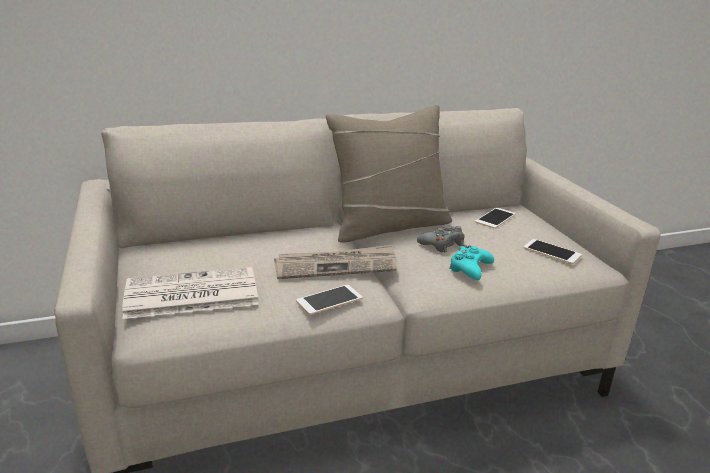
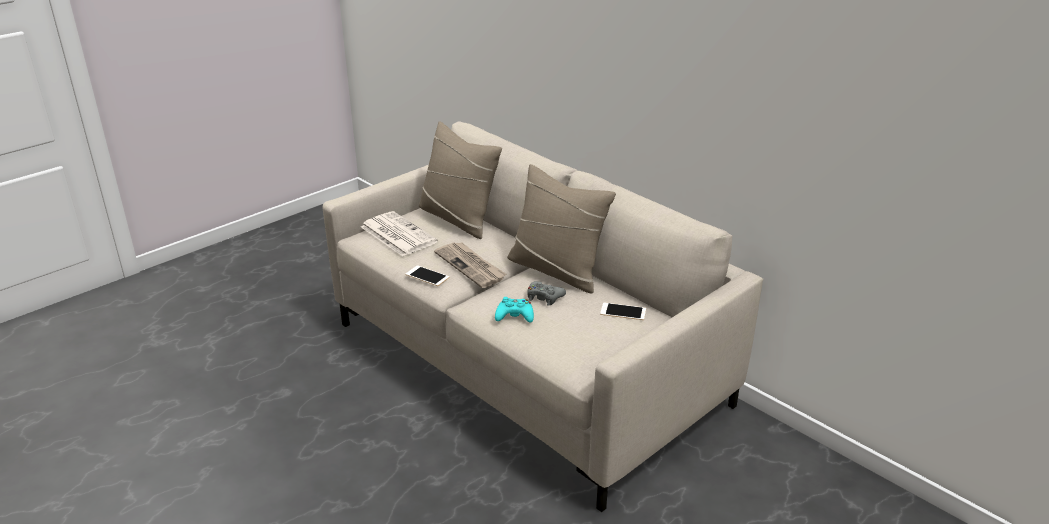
camera: 65 degrees right, 5 degrees up
phone [523,239,582,264] -> none
none -> beige pillow [419,121,502,239]

